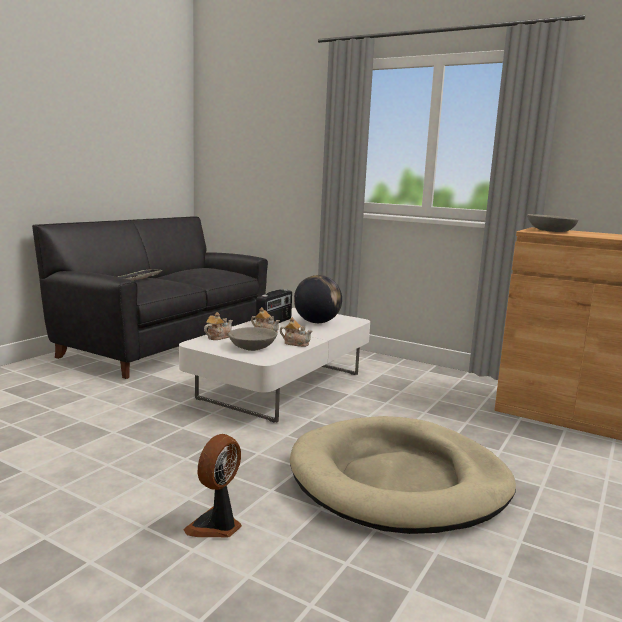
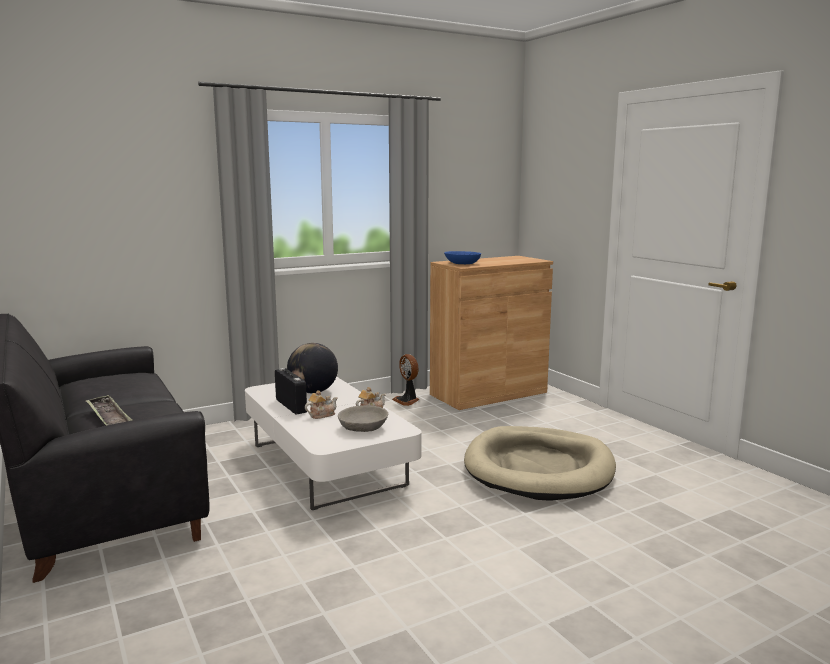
camera: 60 degrees left, 0 degrees up
fan [183,434,242,537] -> fan moved to [392,354,420,406]
teapot [204,312,233,340] -> none
grey bowl [527,214,579,232] -> blue bowl [444,251,481,264]

